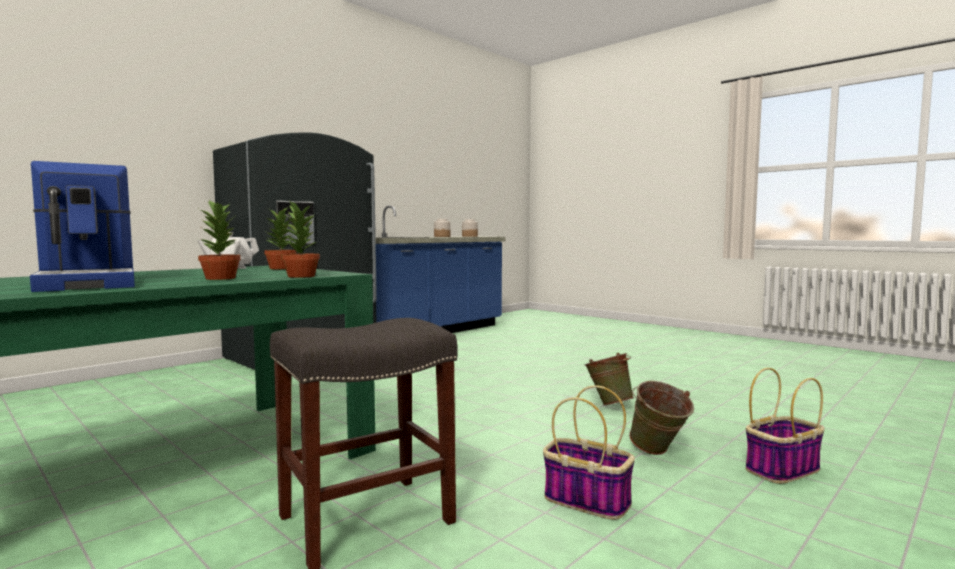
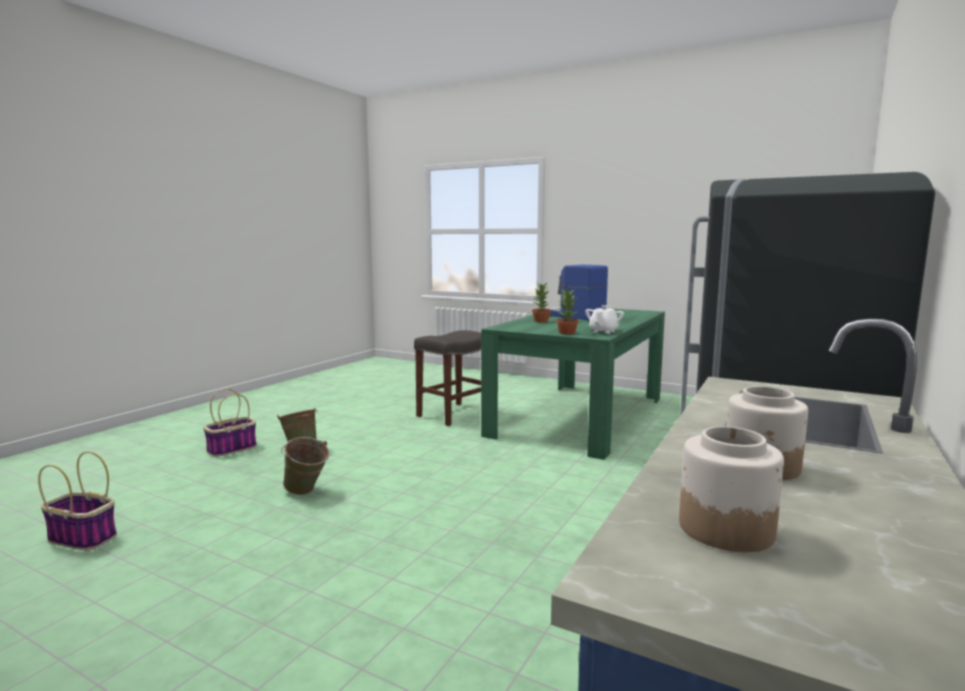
camera: 165 degrees right, 5 degrees up
potted plant [281,200,320,278] -> none
basket [543,385,635,520] -> basket moved to [38,451,117,551]

